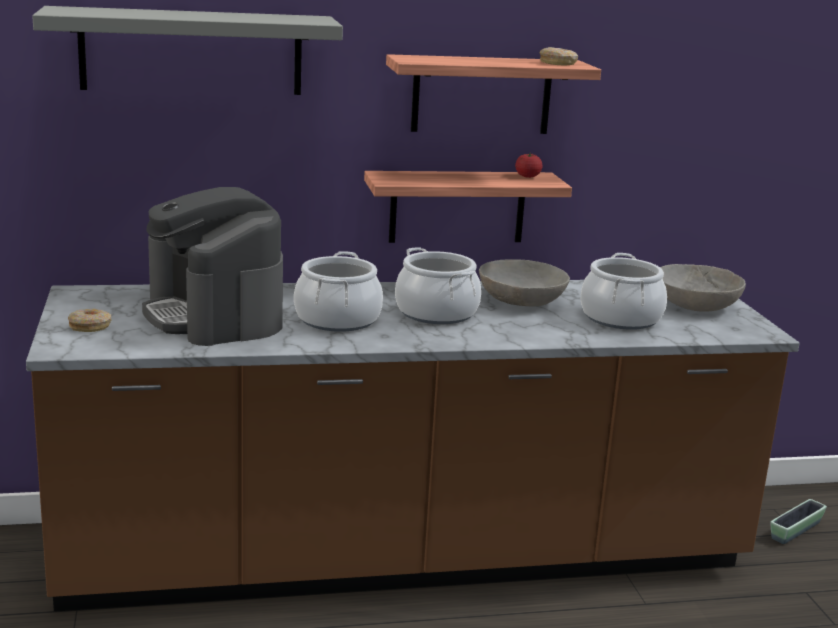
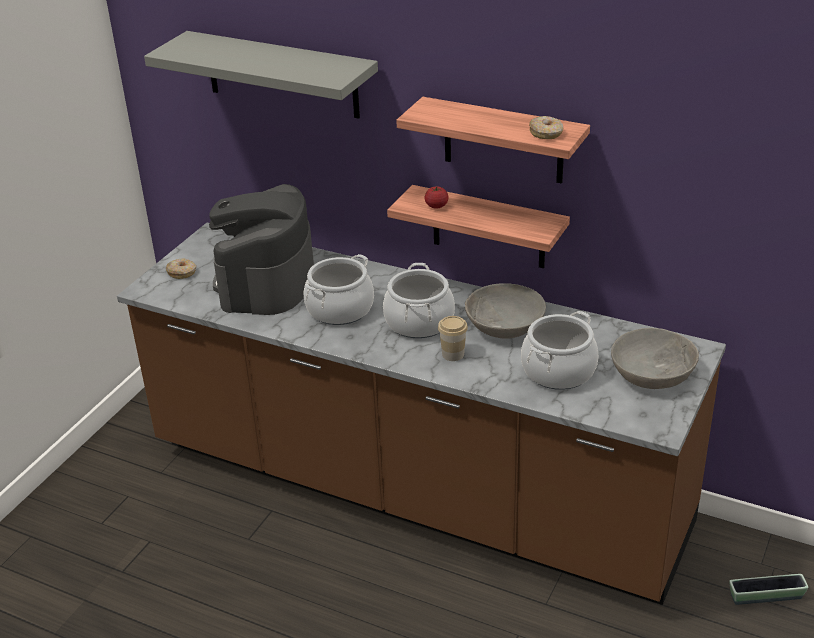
camera: 40 degrees right, 15 degrees up
tomato [515,152,542,178] -> tomato moved to [425,187,449,209]
none -> cup [438,316,468,361]

